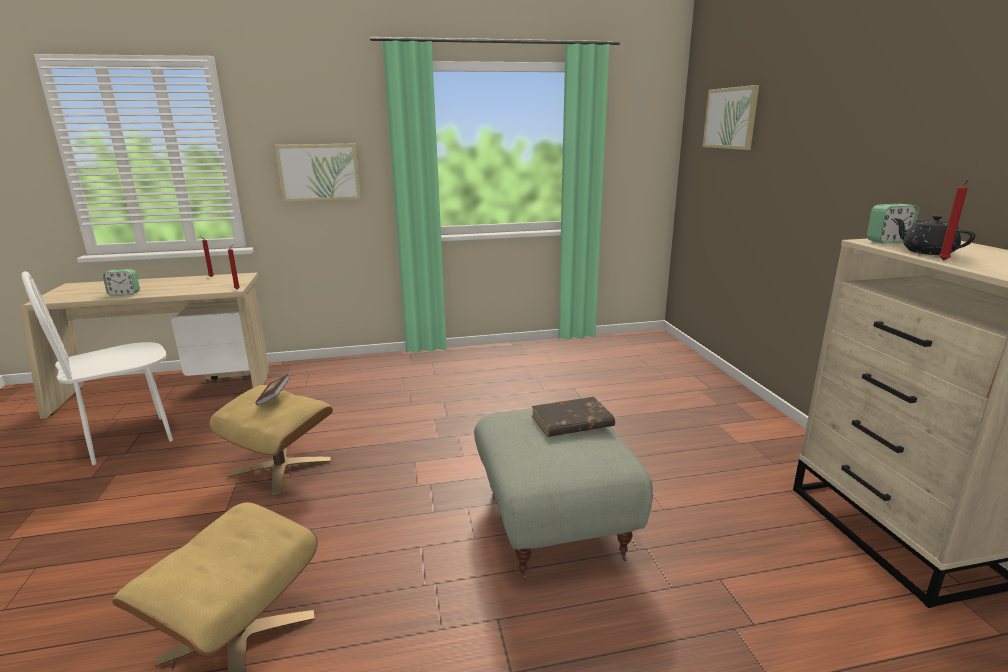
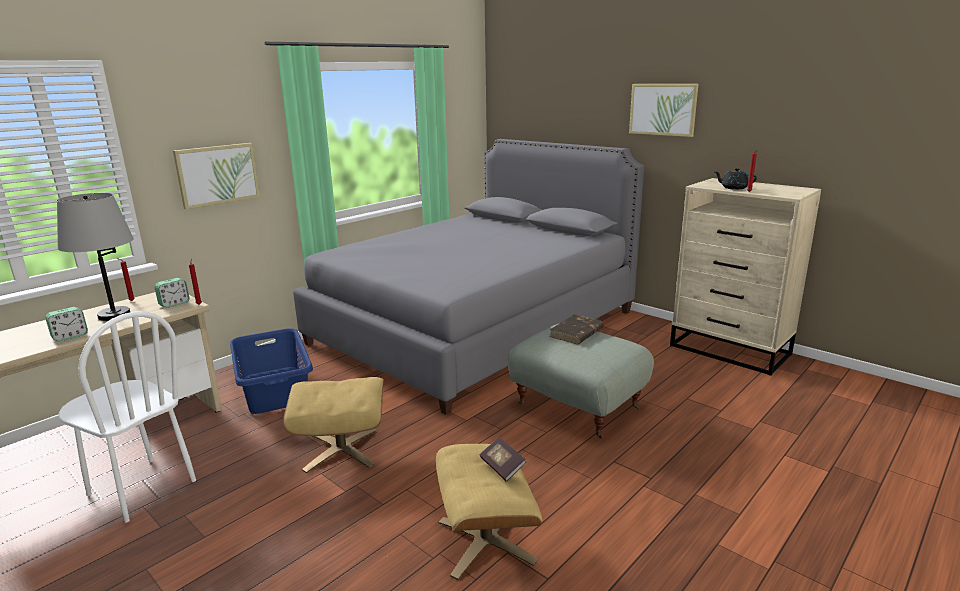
camera: 35 degrees left, 0 degrees up
white chair [21,271,173,465] -> white chair turned 75 degrees counterclockwise [59,311,196,523]
book [256,374,290,406] -> book moved to [480,437,526,482]
picture [703,85,759,150] -> picture moved to [629,84,698,137]
alarm clock [867,204,919,244] -> alarm clock moved to [154,278,190,308]
none -> grey table lamp [57,193,134,321]
none -> blue laundry basket [230,328,313,414]
none -> grey bed [293,139,644,415]

